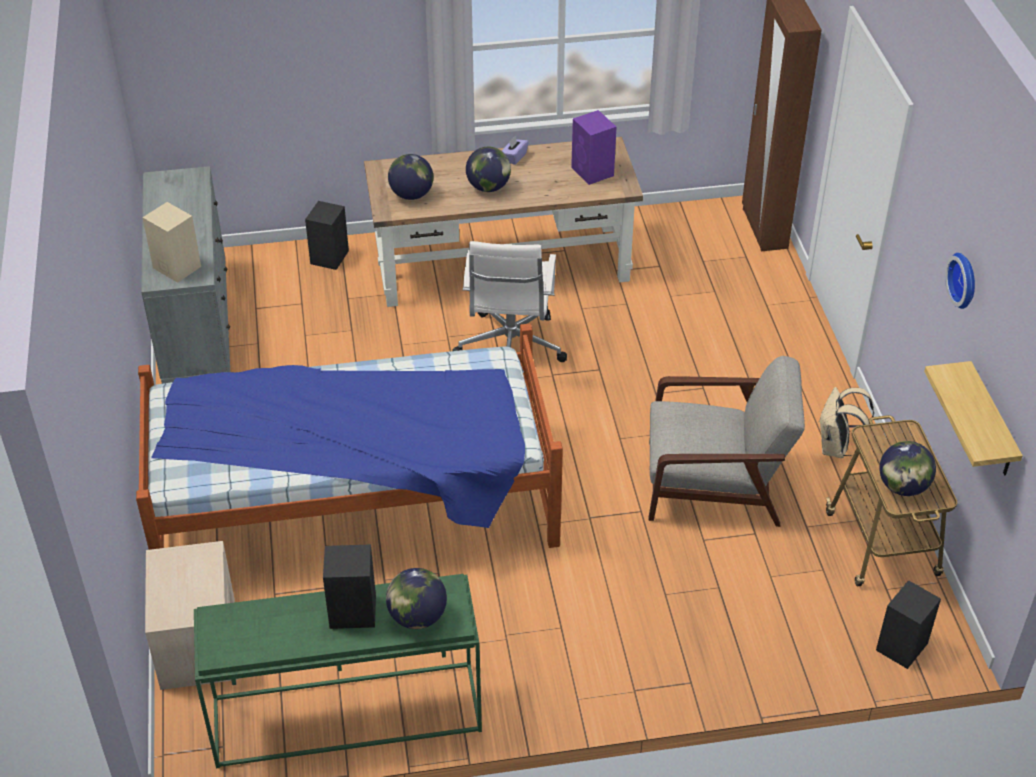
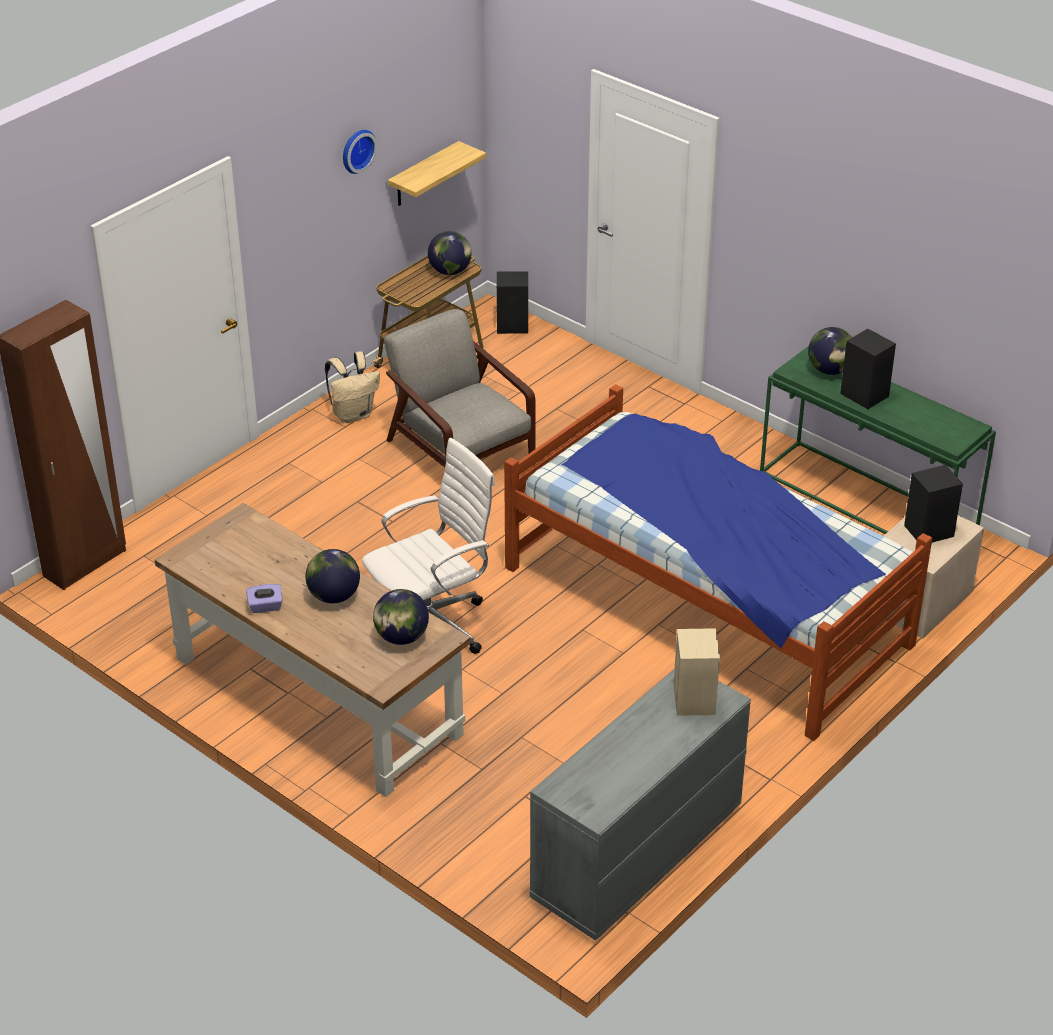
camera: 130 degrees left, 5 degrees down
black speaker [305,201,349,270] -> black speaker moved to [904,465,963,542]
purple speaker [571,110,616,185] -> none

